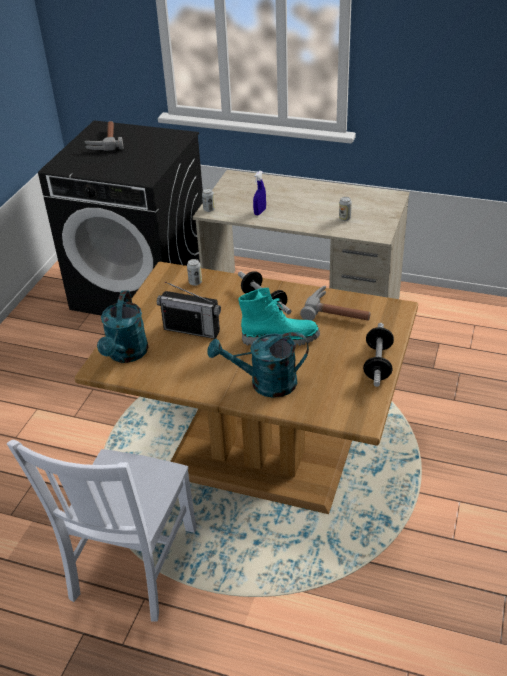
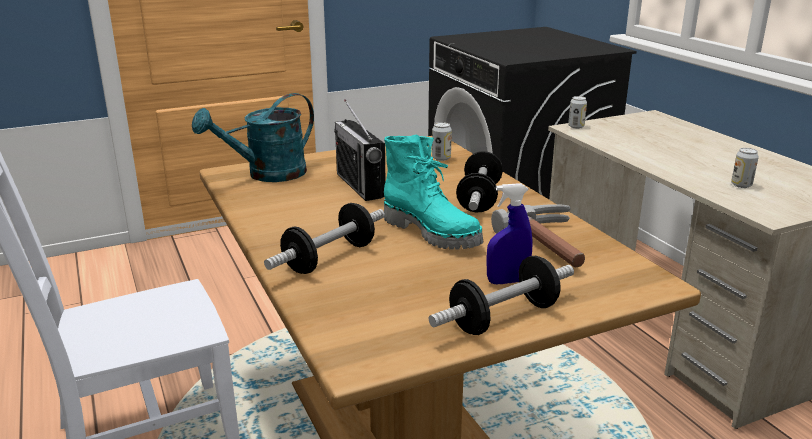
camera: 45 degrees right, 15 degrees down
hammer [85,121,123,151] -> none
turquoise watering can [207,332,309,398] -> dumbbell [264,203,385,274]
blue spray bottle [253,171,266,215] -> blue spray bottle moved to [486,183,533,284]

